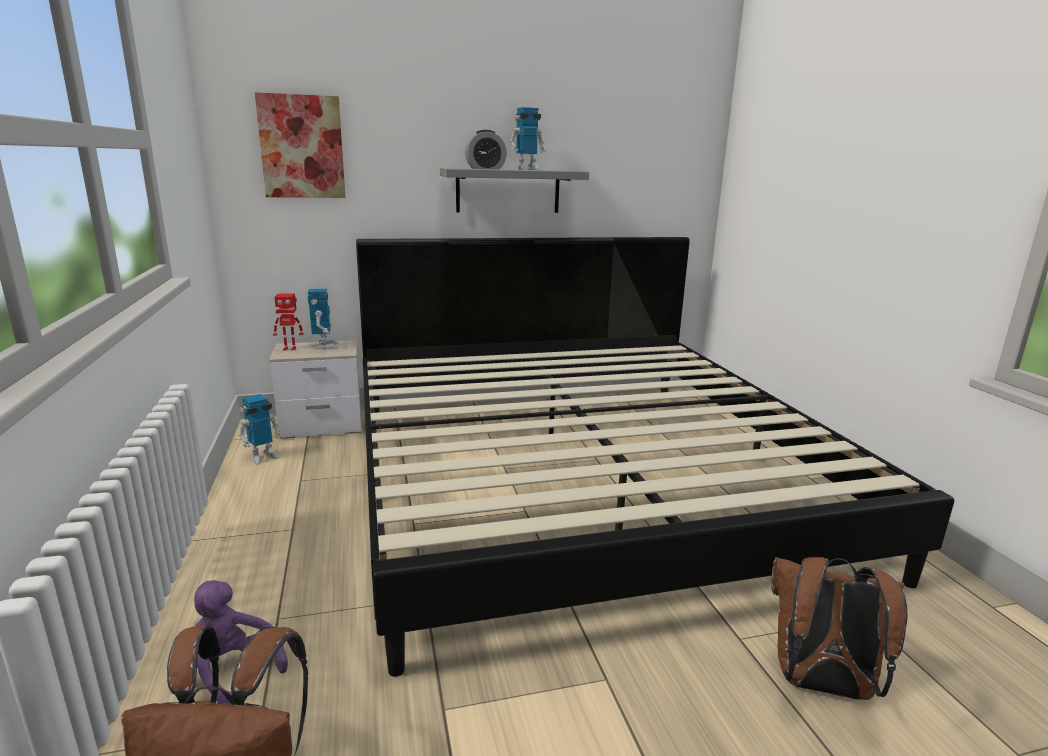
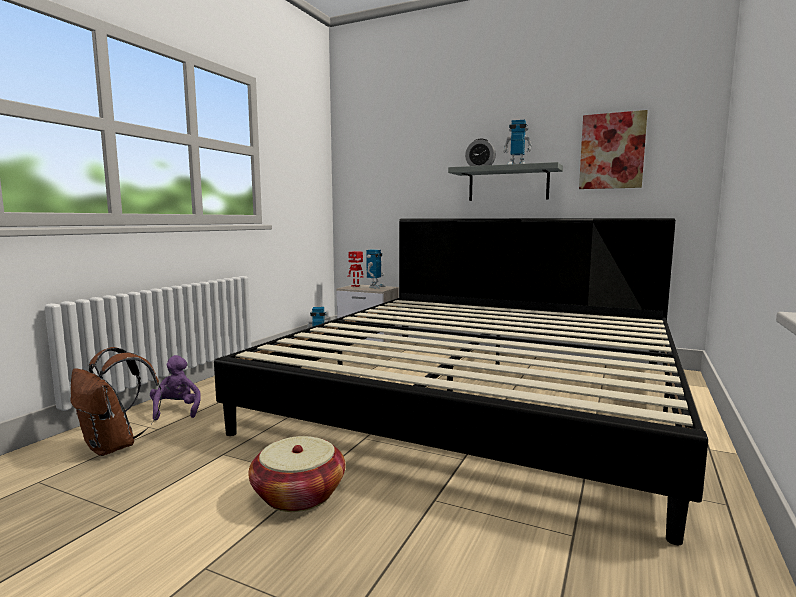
camera: 40 degrees right, 10 degrees down
picture [255,92,345,198] -> picture moved to [579,110,648,189]
brown backpack [771,557,907,700] -> none
none -> basket [248,436,345,512]

